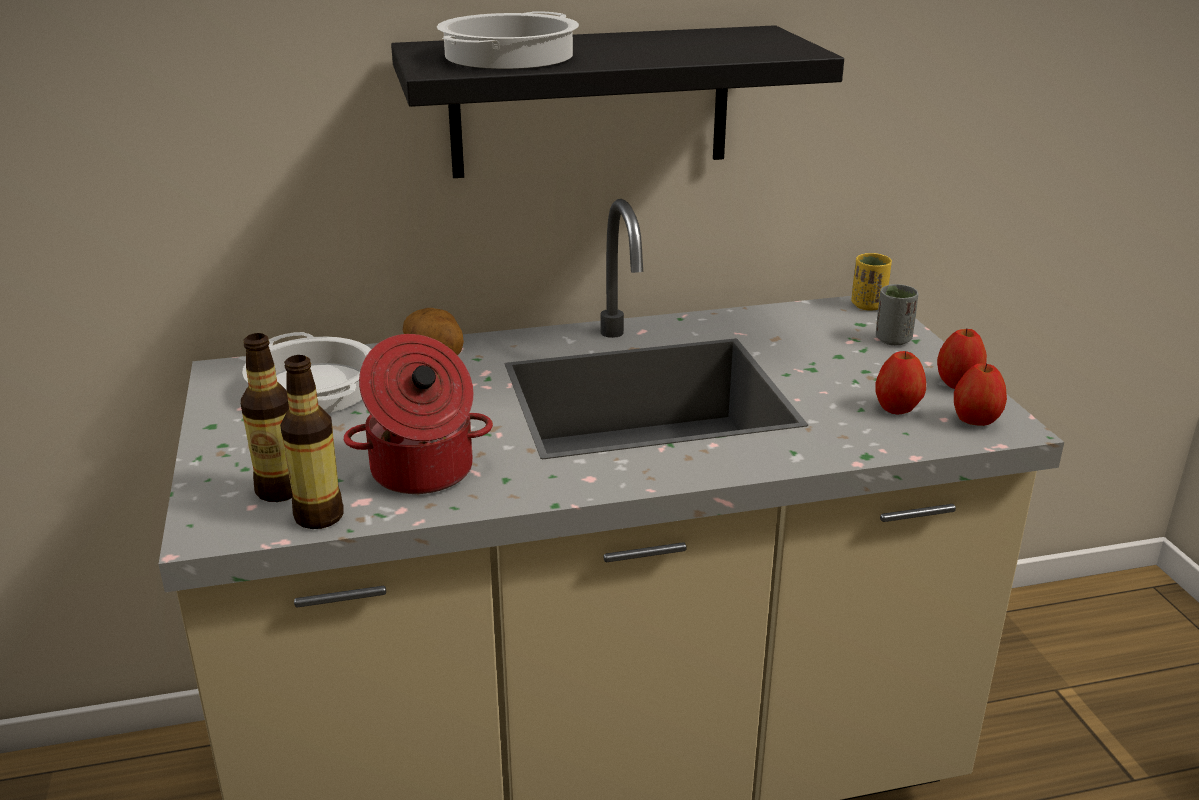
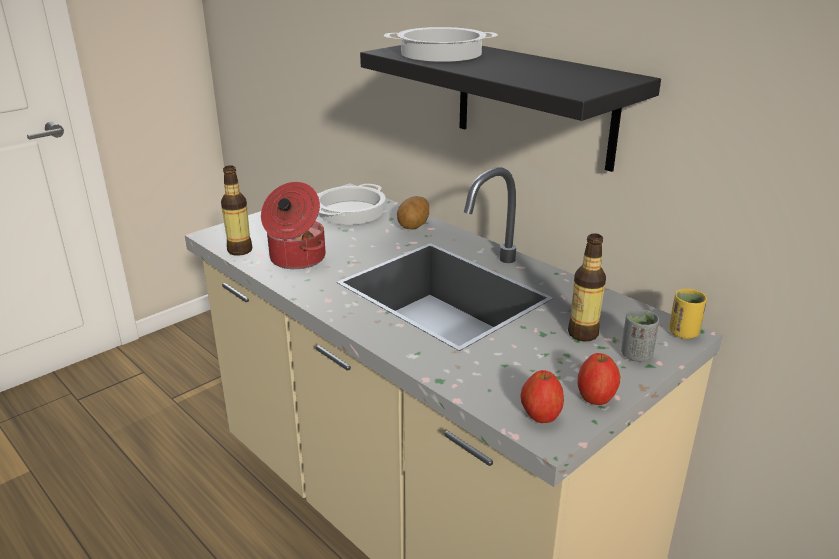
camera: 60 degrees right, 0 degrees up
bottle [241,333,292,502] -> bottle moved to [568,233,606,342]
apple [876,351,926,414] -> none

